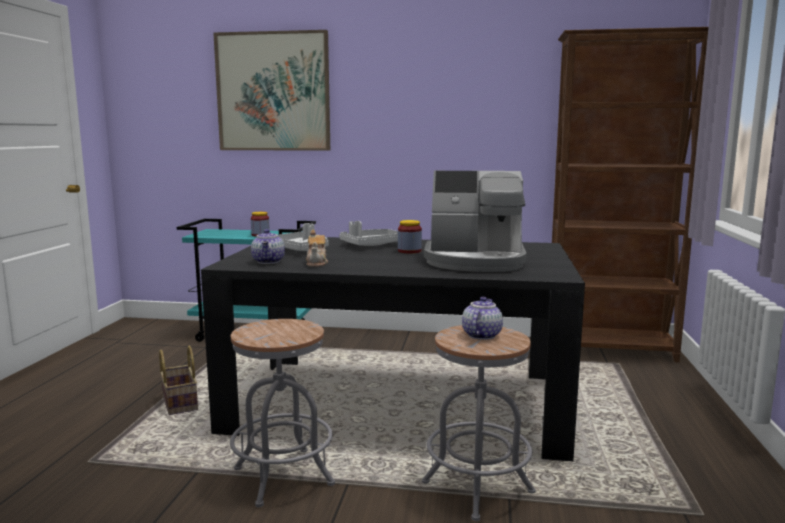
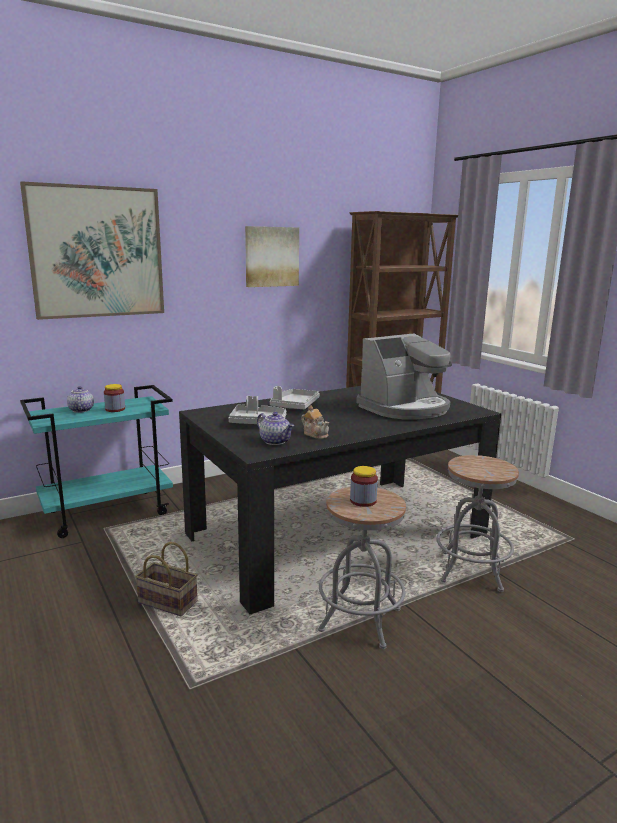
camera: 40 degrees left, 5 degrees up
jar [398,220,422,253] -> jar moved to [350,466,378,507]
teapot [462,297,503,340] -> teapot moved to [67,386,94,413]
none -> picture [245,226,299,287]

